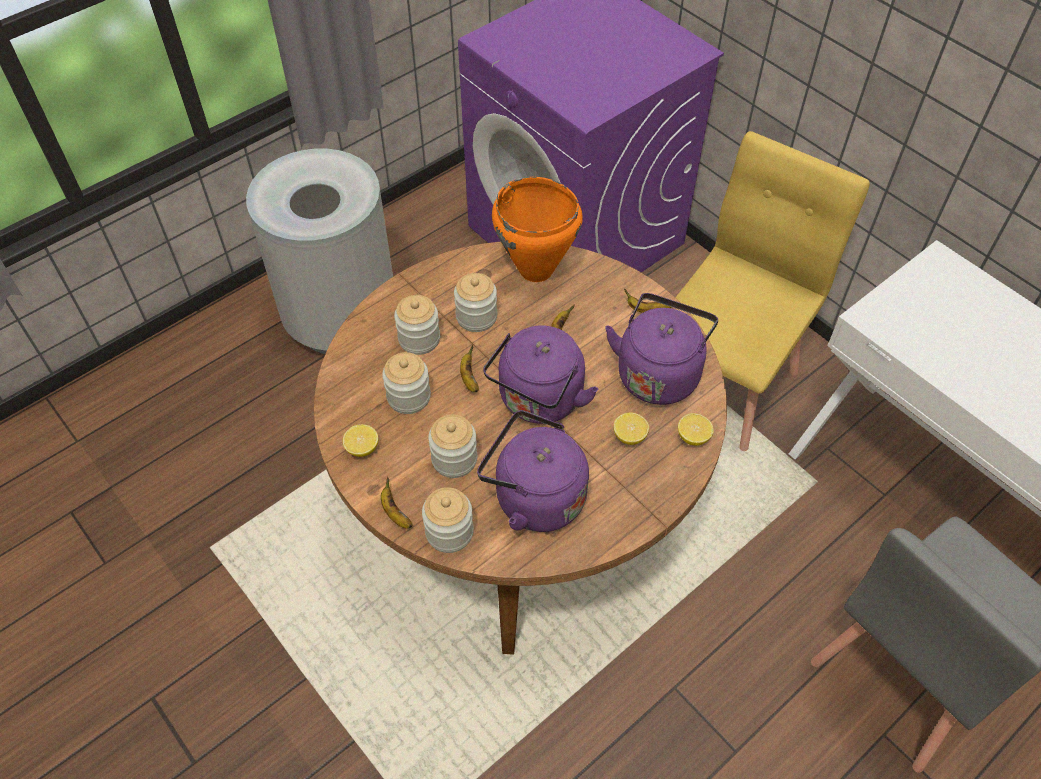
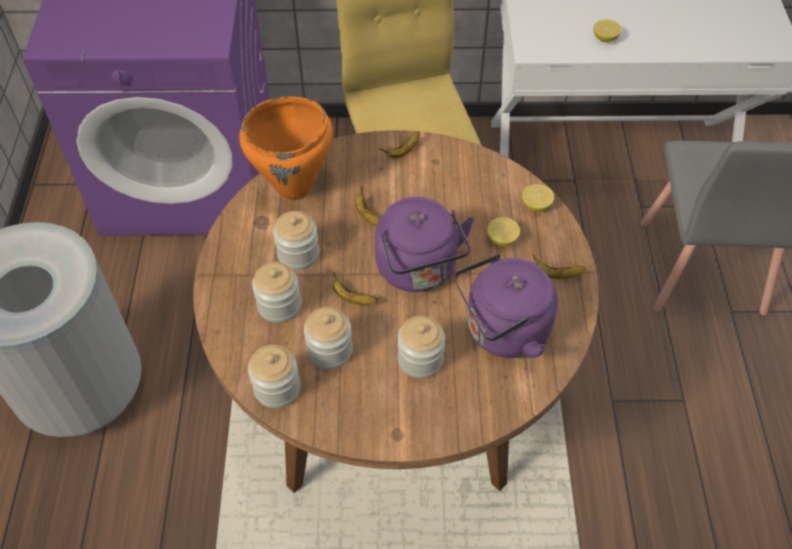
camera: 50 degrees left, 0 degrees up
lemon [343,424,378,457] -> lemon moved to [593,19,621,42]
banana [381,477,413,528] -> banana moved to [533,255,586,279]
jar [422,487,474,553] -> jar moved to [248,344,300,408]
purple kettle [605,293,718,405] -> none

